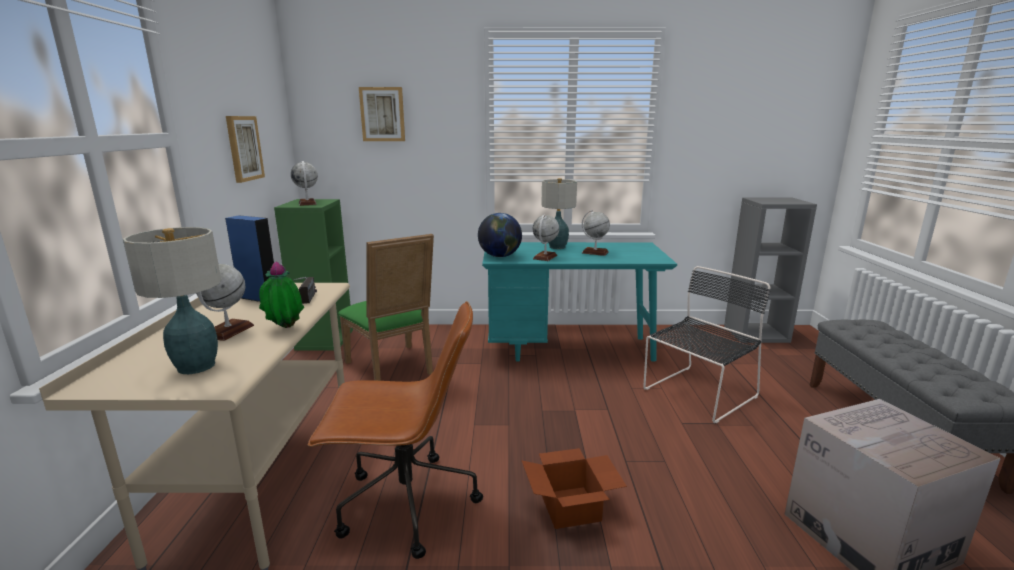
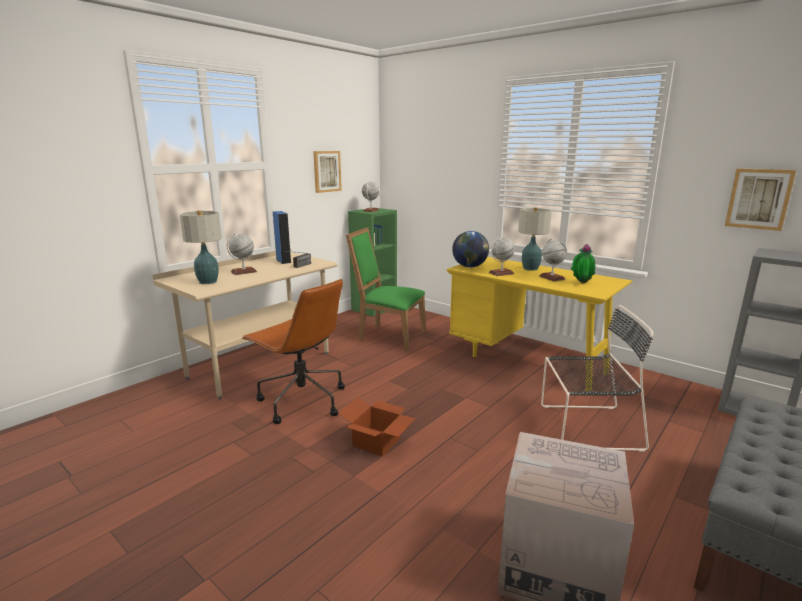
camera: 40 degrees right, 0 degrees up
potted plant [259,261,304,328] -> potted plant moved to [571,244,595,283]
green chair [338,234,434,381] -> green chair turned 105 degrees clockwise [346,228,426,351]
picture [359,87,405,141] -> picture moved to [725,169,796,231]
turquoise desk [482,242,677,362] -> yellow desk [447,257,632,392]

